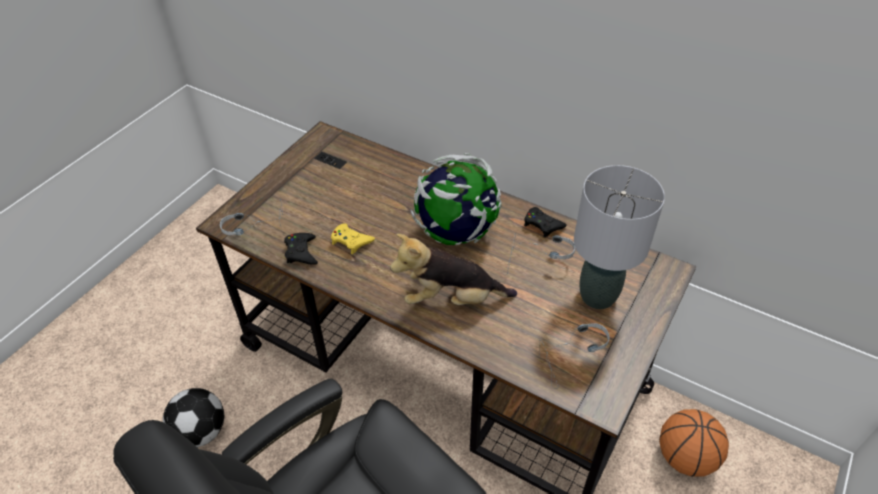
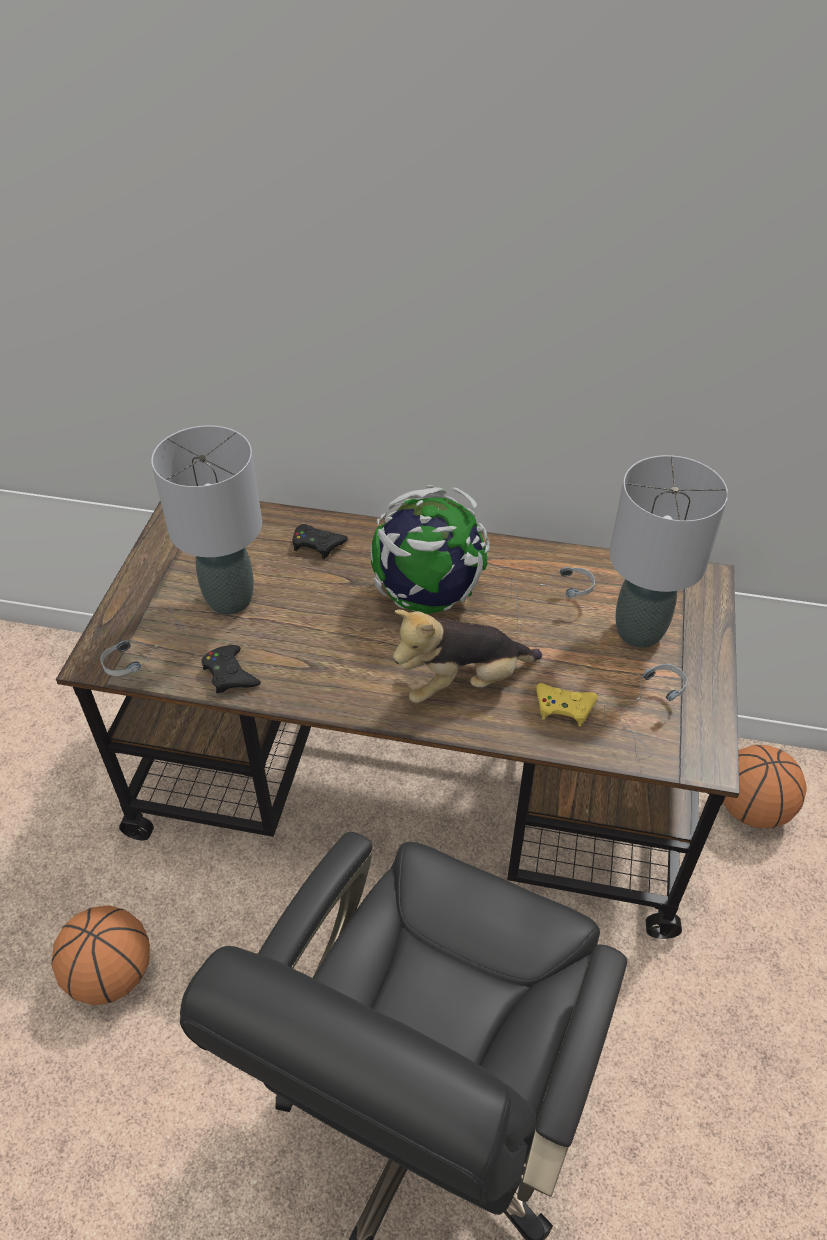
camera: 20 degrees left, 0 degrees up
football [163,388,224,447] -> basketball [52,905,150,1005]
yellow game controller [331,223,375,254] -> yellow game controller moved to [536,683,598,727]
black game controller [524,207,567,238] -> black game controller moved to [292,524,348,559]
none -> grey table lamp [151,425,262,615]

